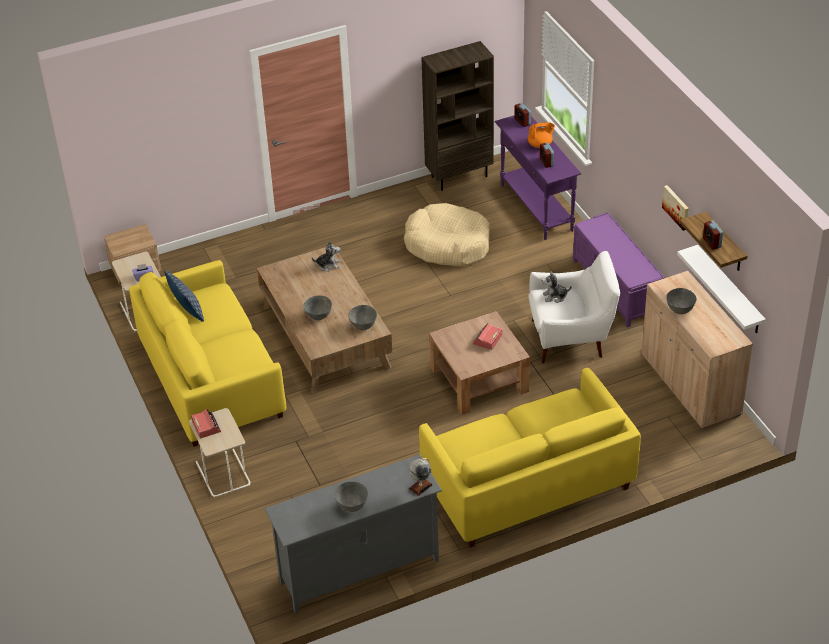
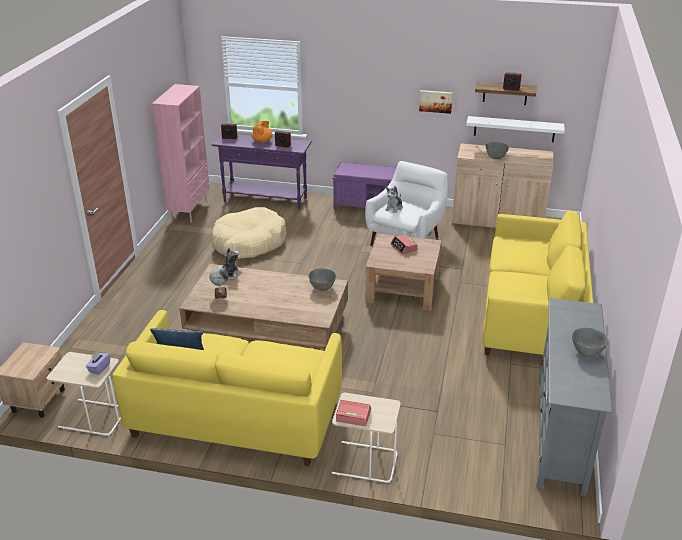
camera: 55 degrees left, 10 degrees down
grey bowl [304,296,332,320] -> none
globe [409,458,433,496] -> globe moved to [209,265,228,299]
brown bookcase [421,41,494,191] -> pink bookcase [152,84,210,223]

